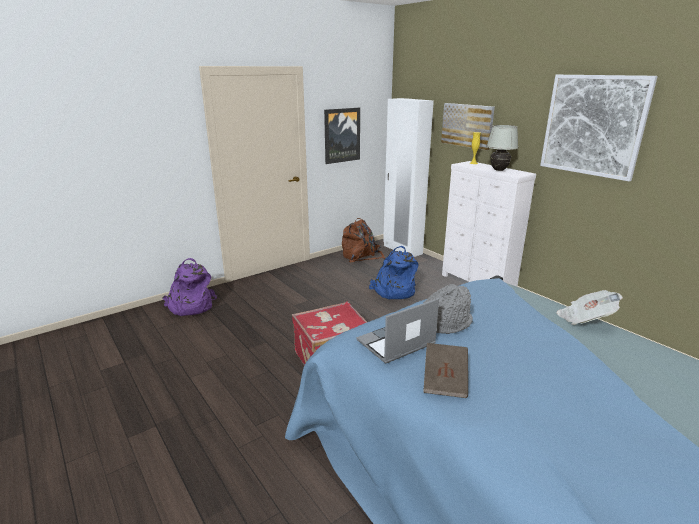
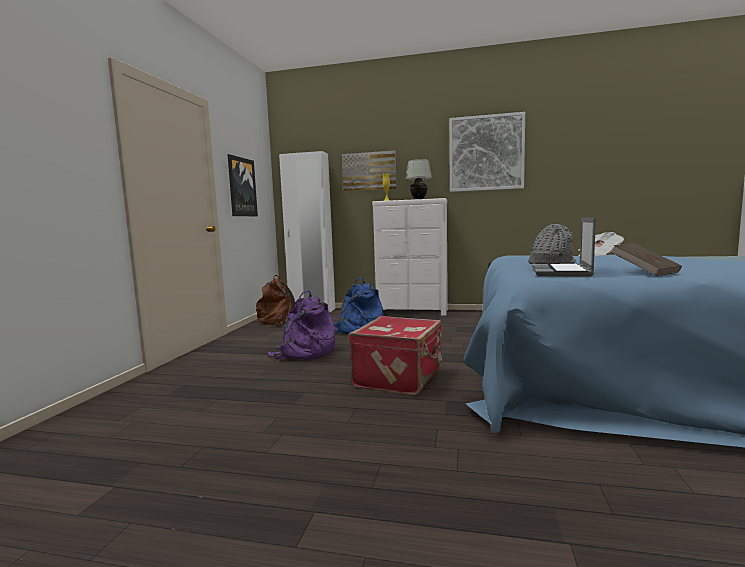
camera: 40 degrees left, 15 degrees down
purple backpack [163,258,217,316] -> purple backpack moved to [268,290,336,360]

